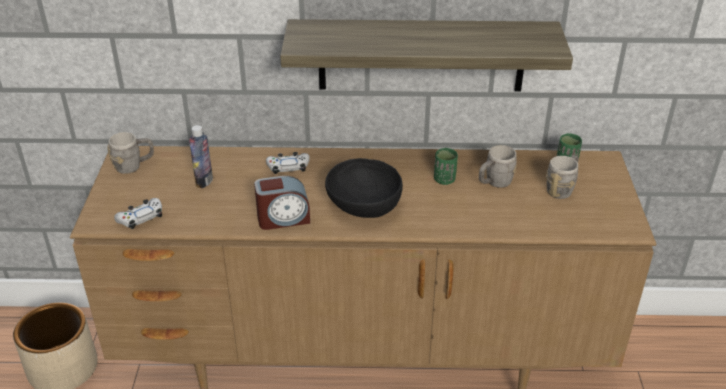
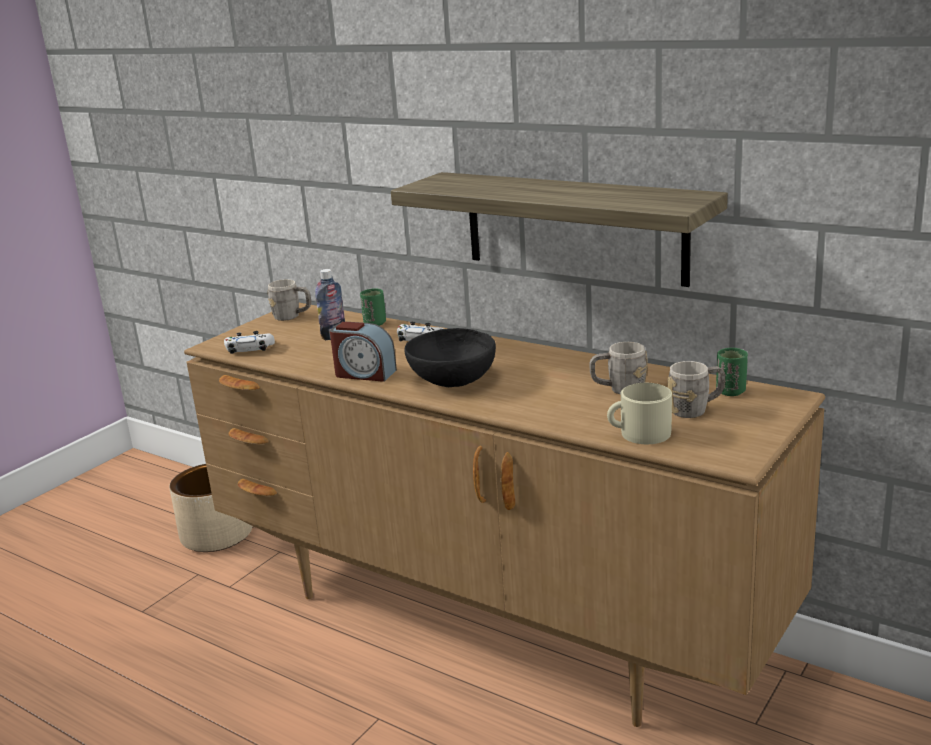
camera: 35 degrees right, 15 degrees down
green cup [434,148,458,185] -> green cup moved to [360,289,386,326]
none -> beige mug [607,383,672,444]

